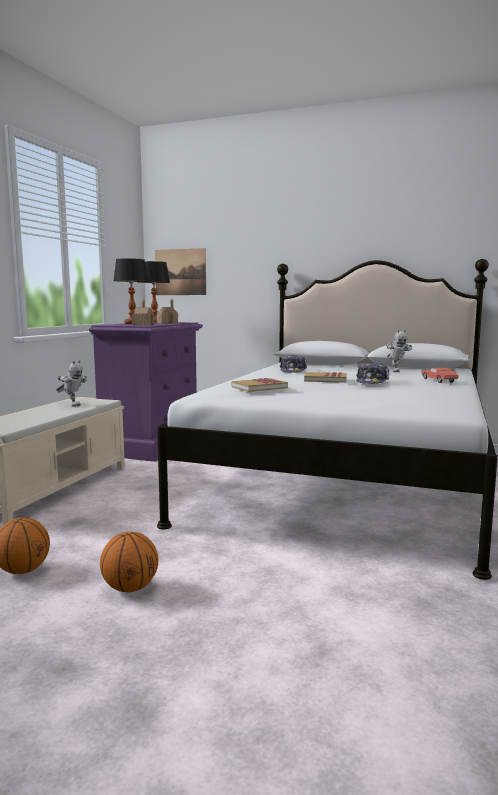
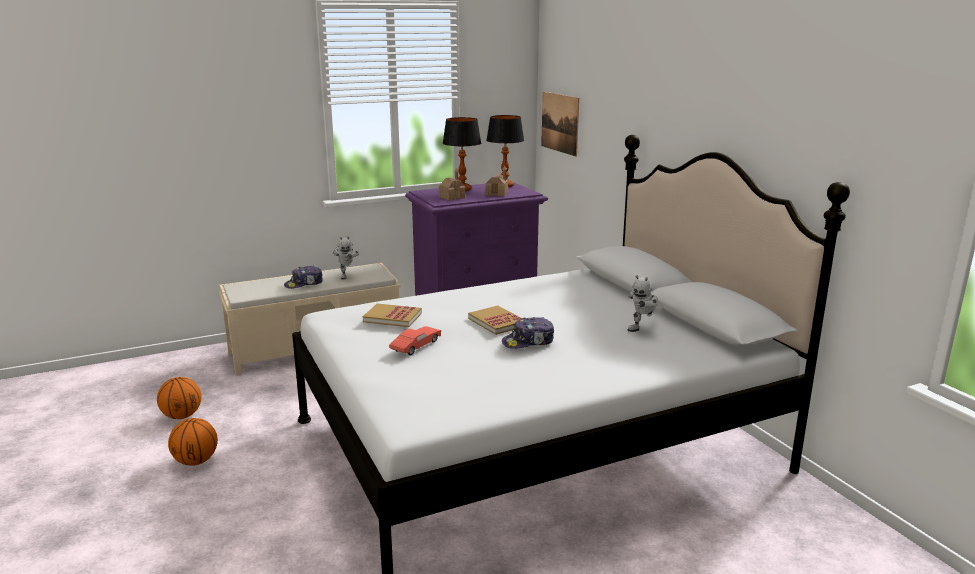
camera: 45 degrees right, 10 degrees up
cap [280,354,307,373] -> cap moved to [284,266,323,289]
red toy car [421,368,459,383] -> red toy car moved to [389,326,441,355]

